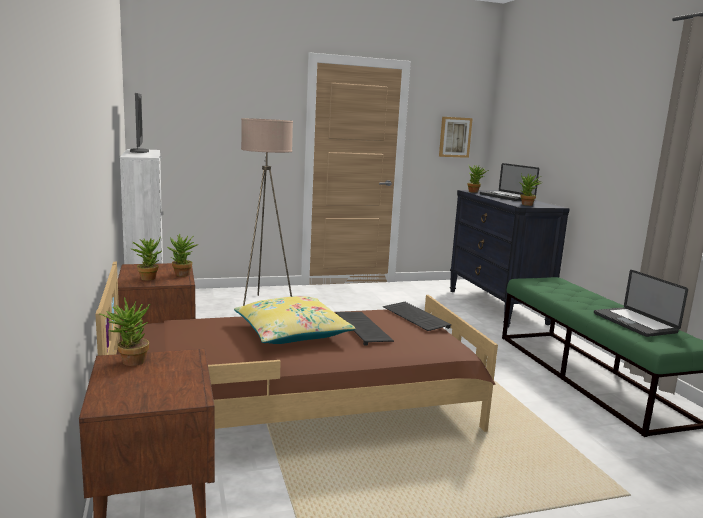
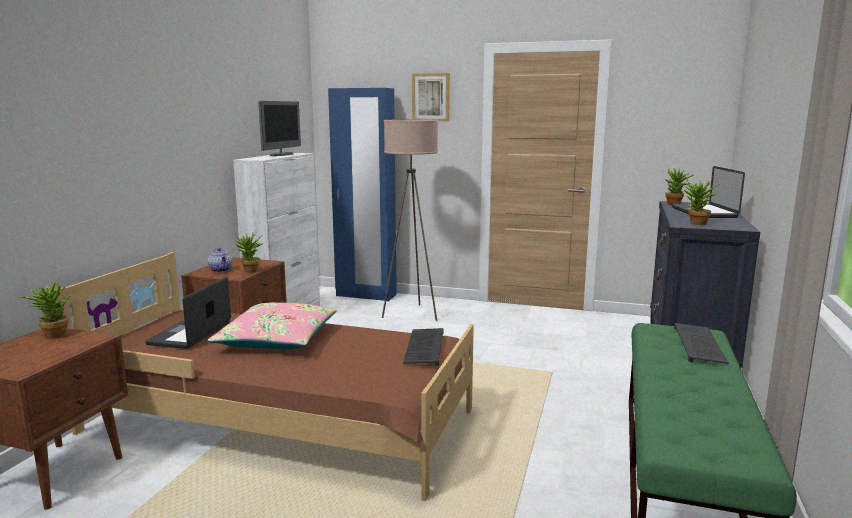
camera: 35 degrees right, 0 degrees up
potted plant [130,236,162,280] -> teapot [208,248,233,272]
yellow pillow [234,296,355,344] -> pink pillow [207,303,337,350]
keyboard [335,312,394,346] -> keyboard moved to [674,323,729,364]
picture [439,117,473,158] -> picture moved to [412,73,450,121]
laptop [594,270,688,337] -> laptop moved to [145,277,231,349]
none -> blue wardrobe [328,88,397,301]

